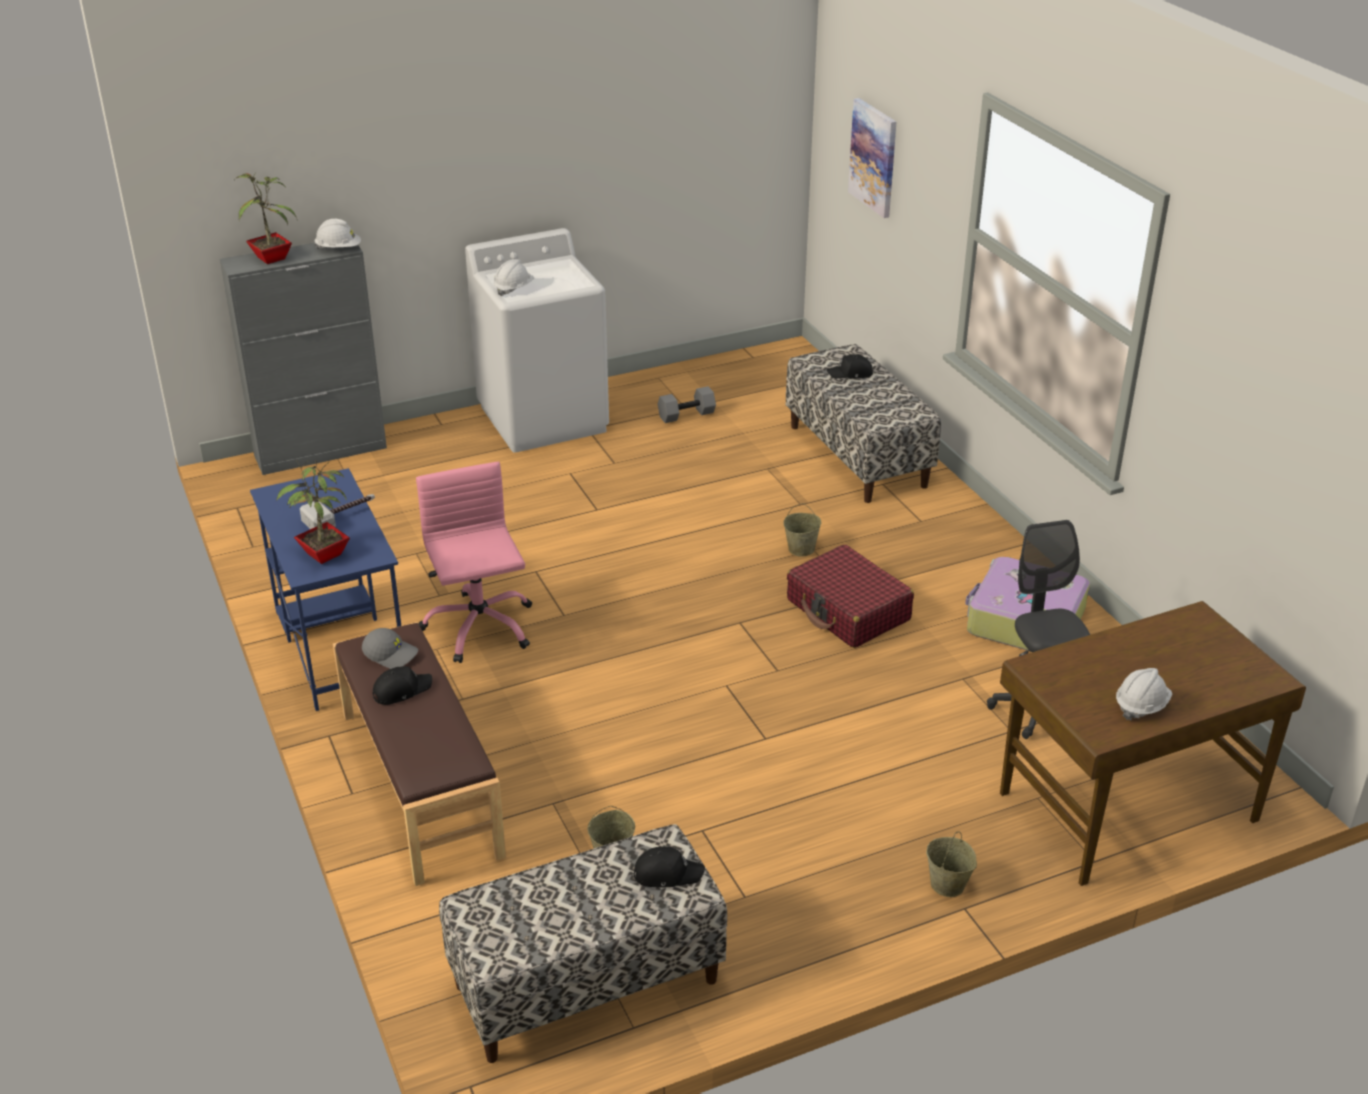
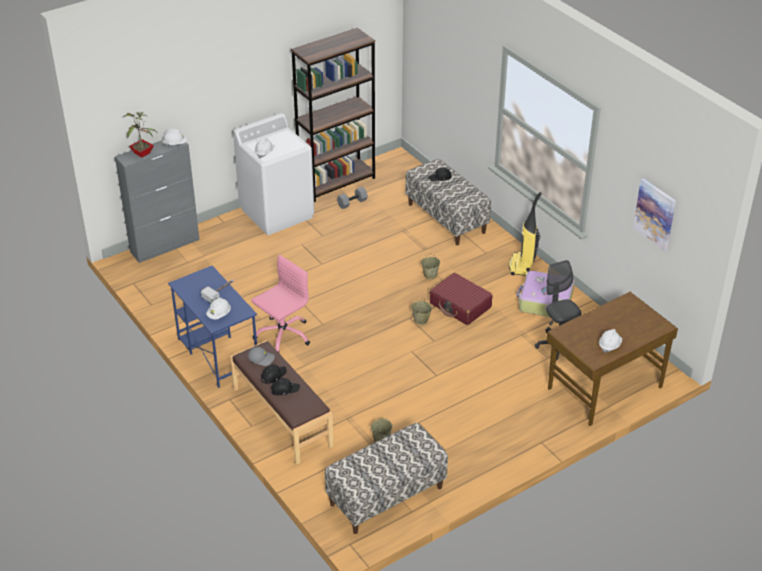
camera: 10 degrees left, 5 degrees up
potted plant [277,460,350,564] -> white hard hat [206,298,231,319]
pink office chair [416,462,532,663] -> pink office chair turned 75 degrees clockwise [251,255,310,353]
black cap [634,846,705,888] -> black cap moved to [271,378,300,395]
picture [848,98,896,218] -> picture moved to [633,178,676,251]
beige bucket [926,831,977,897] -> beige bucket moved to [411,299,432,325]
none -> brown bookcase [291,28,375,202]
none -> vacuum cleaner [509,192,542,276]

